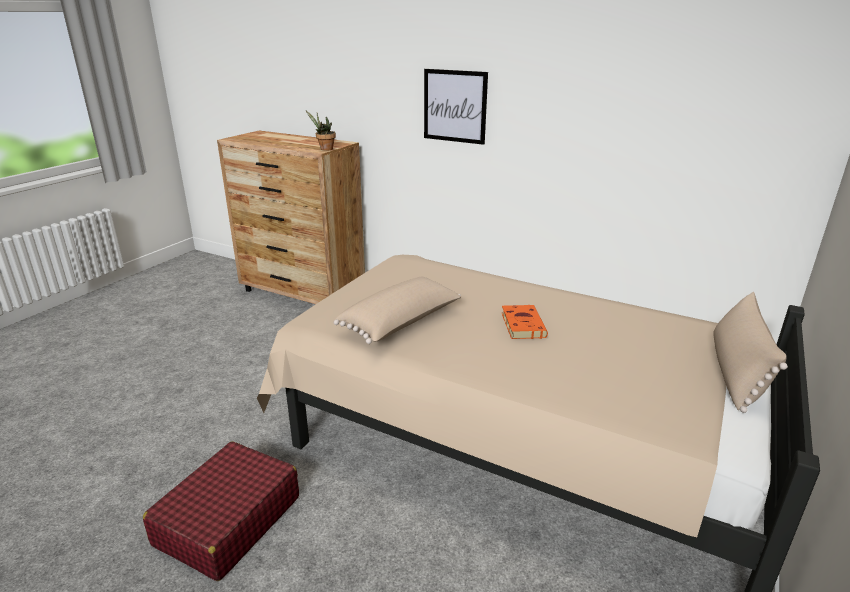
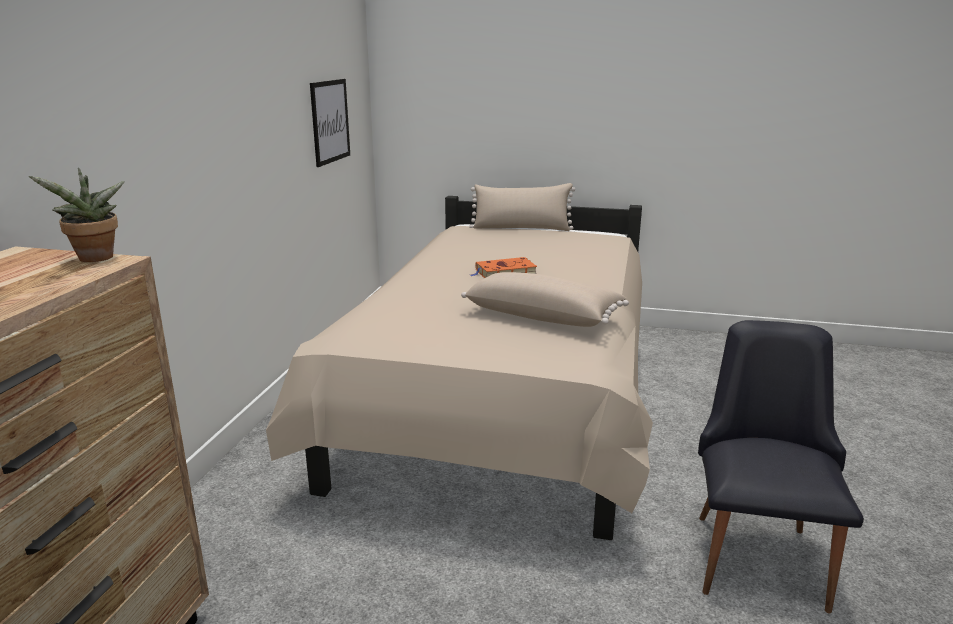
camera: 105 degrees left, 5 degrees down
red suitcase [143,441,299,581] -> black chair [698,320,864,613]
picture [424,69,488,145] -> picture moved to [310,79,350,167]

